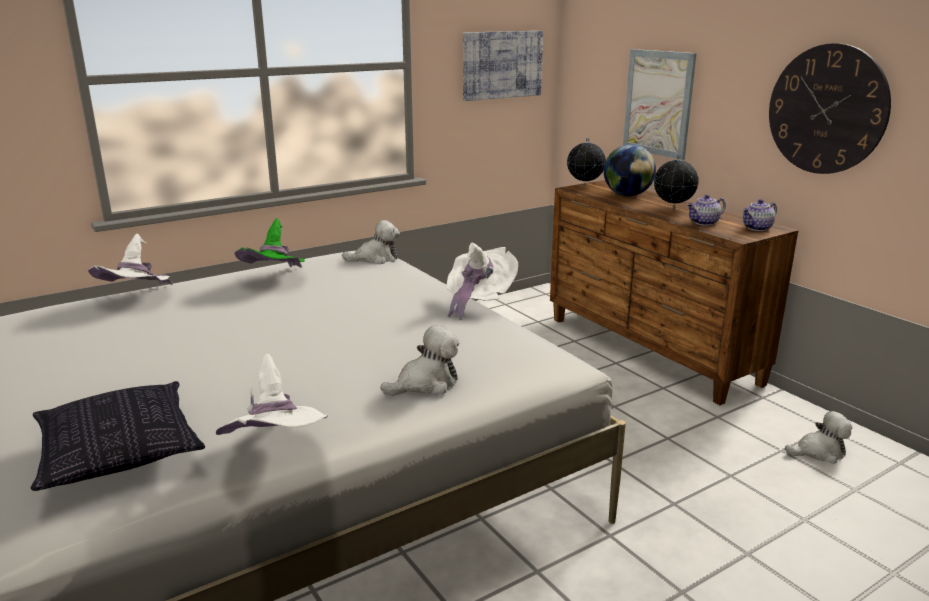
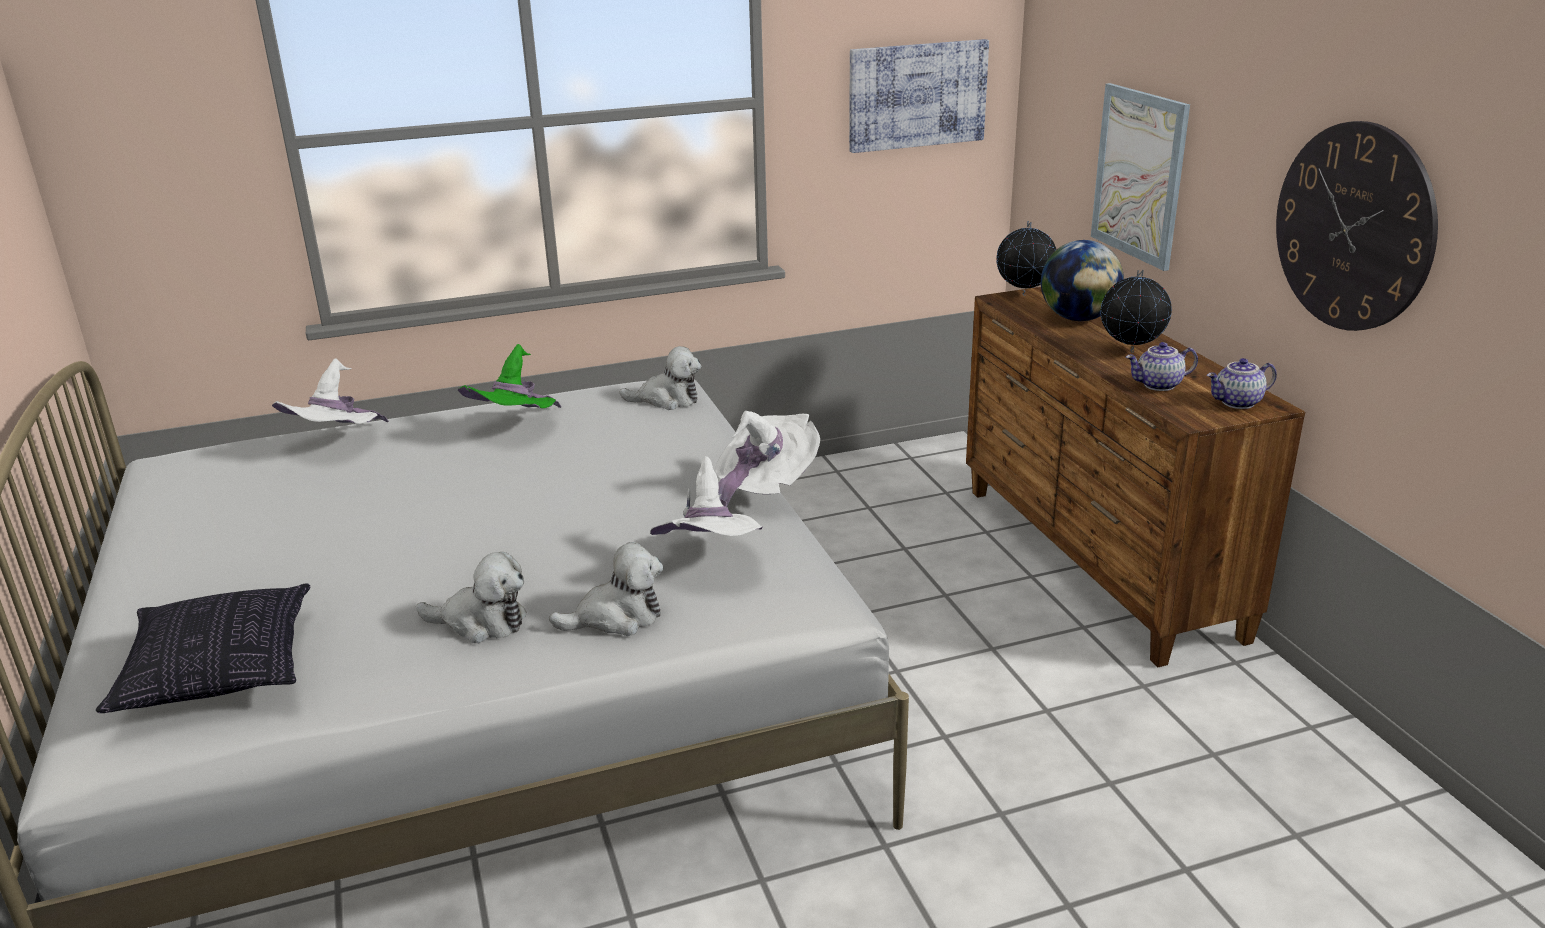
camera: 15 degrees right, 5 degrees up
white hat [216,354,328,435] -> white hat moved to [650,456,763,536]
plush toy [785,411,852,464] -> plush toy moved to [416,552,526,643]

